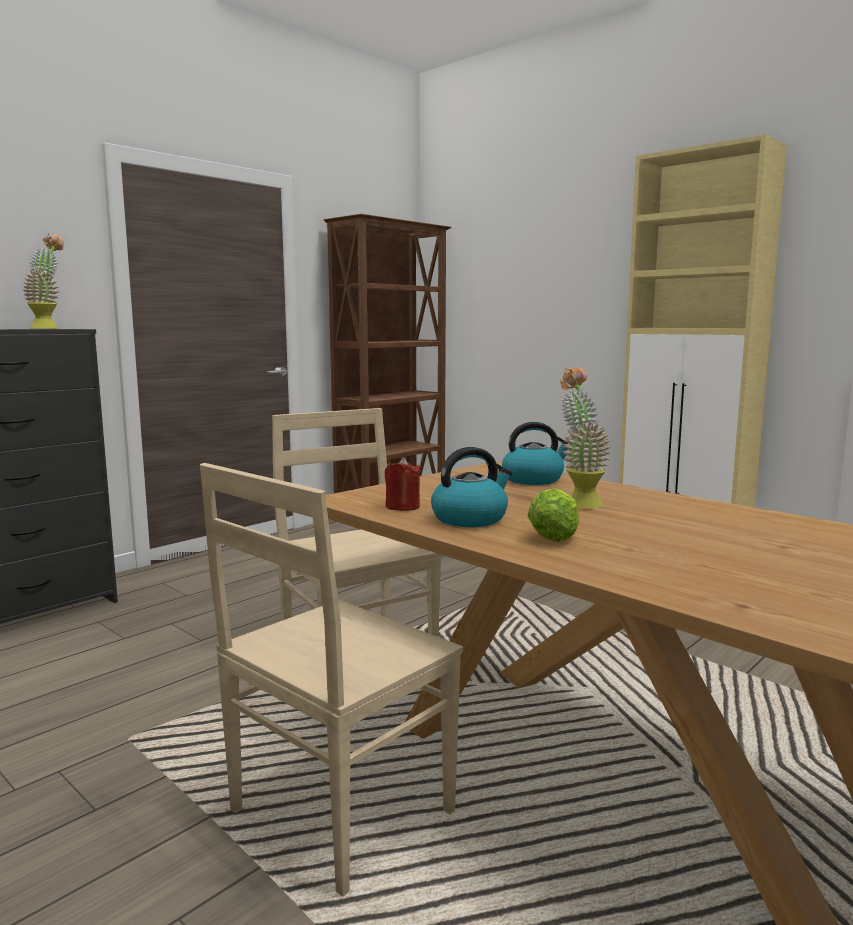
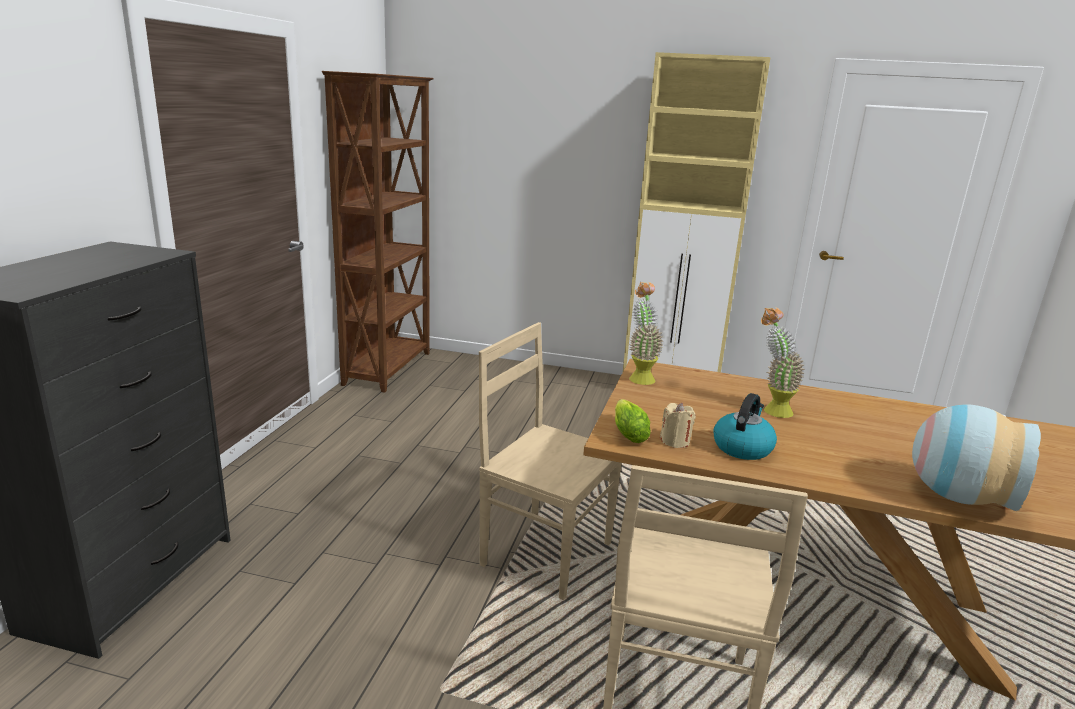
camera: 30 degrees left, 10 degrees up
potted plant [23,234,64,329] -> potted plant moved to [629,282,663,385]
red candle [385,457,421,511] -> beige candle [660,403,696,448]
kettle [502,422,568,485] -> none
lettuce [527,488,580,542] -> lettuce moved to [615,399,651,443]
none -> vase [912,405,1041,511]

